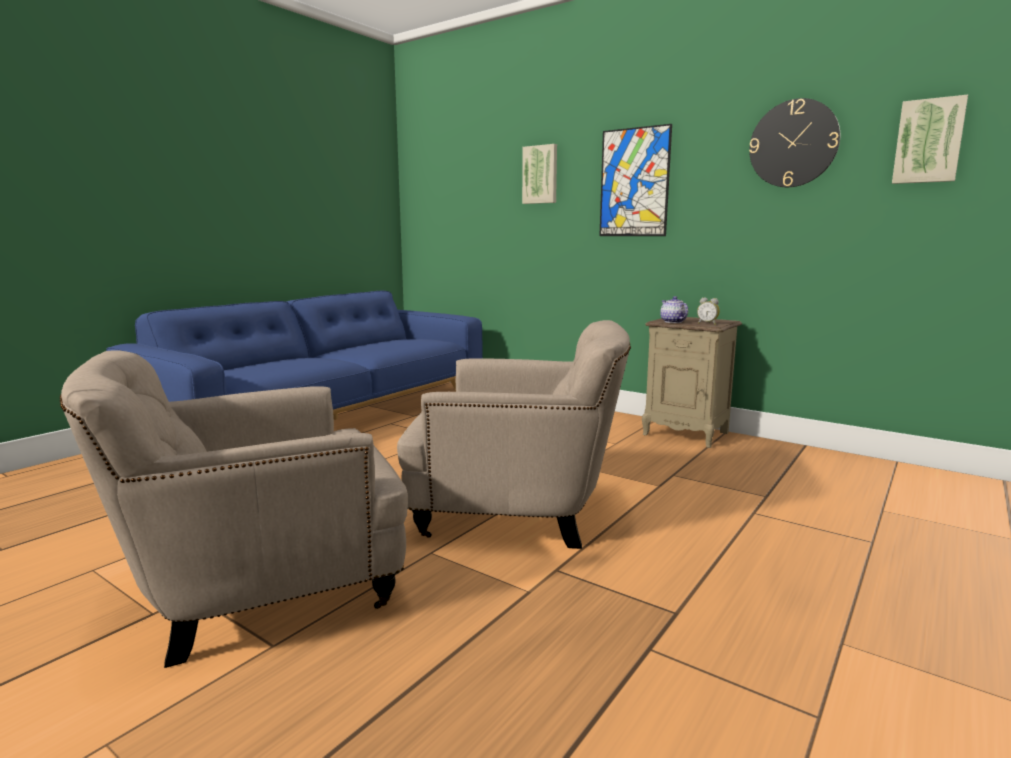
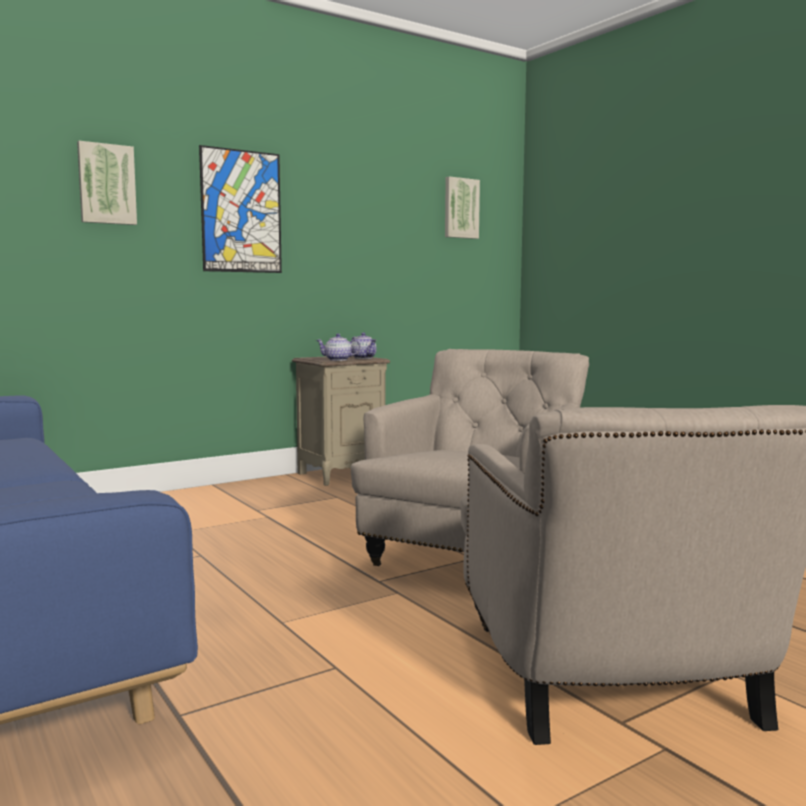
camera: 70 degrees left, 5 degrees down
alarm clock [697,297,720,325] -> teapot [351,333,376,359]
wall clock [749,98,840,187] -> none

